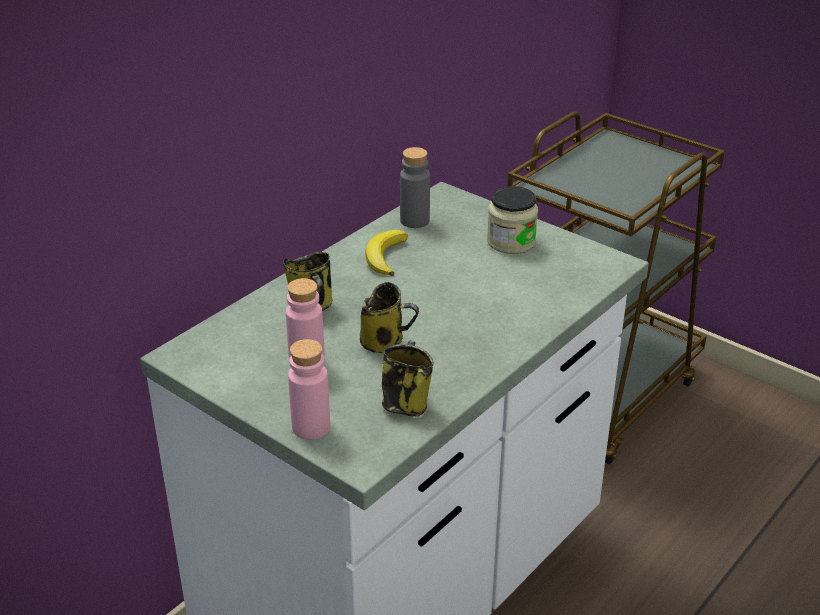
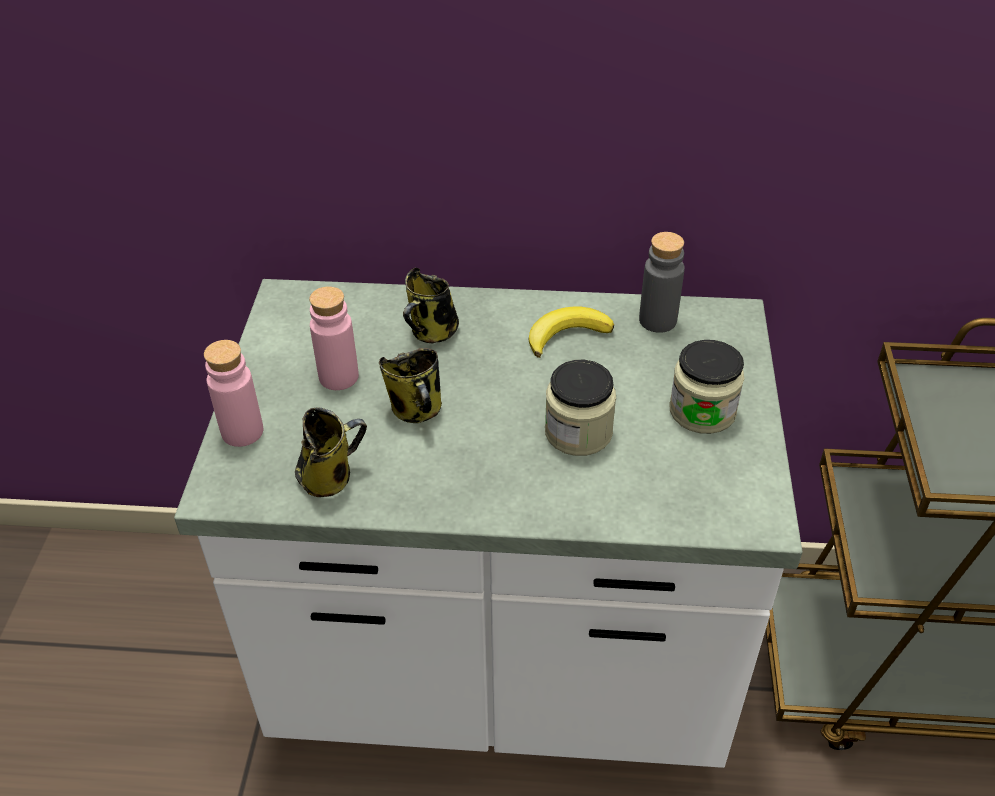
camera: 55 degrees right, 10 degrees up
none -> jar [545,360,616,456]

